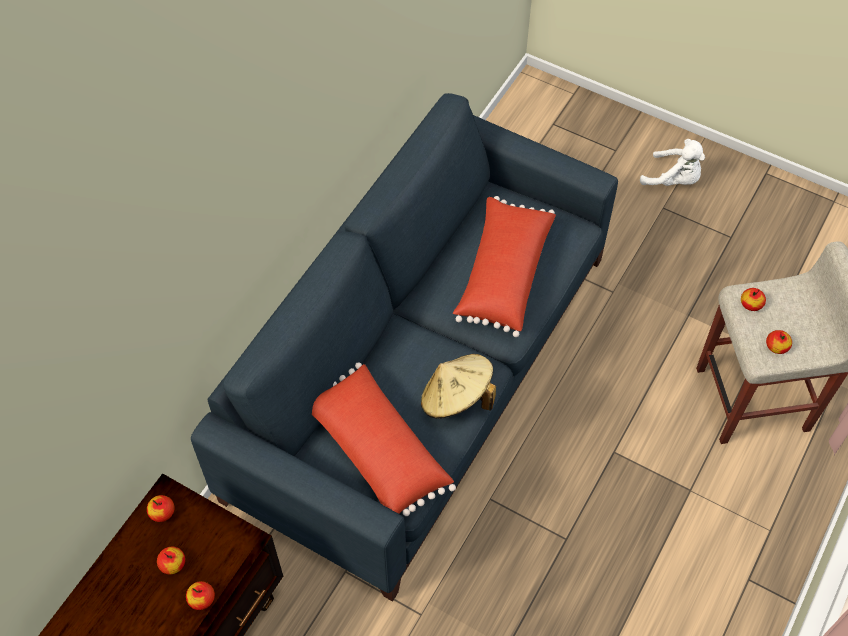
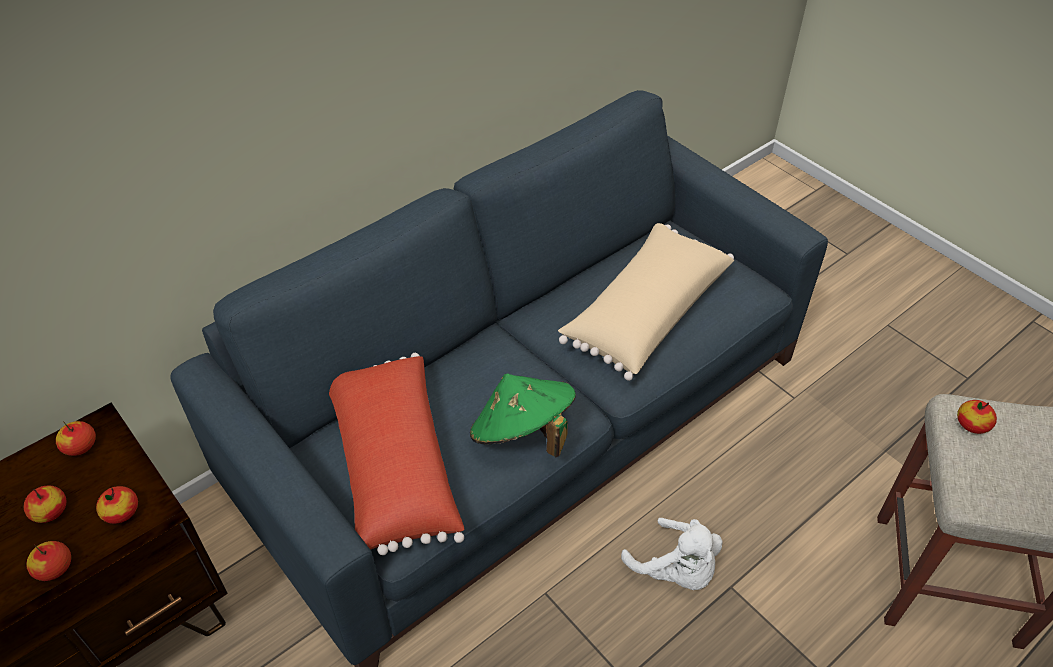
camera: 20 degrees right, 10 degrees down
beige hat [421,354,496,419] -> green hat [470,373,576,458]
red pillow [453,196,556,337] -> beige pillow [558,223,734,381]
white plush toy [640,139,705,186] -> white plush toy moved to [621,518,722,590]
apple [766,330,792,354] -> apple moved to [96,486,138,524]

